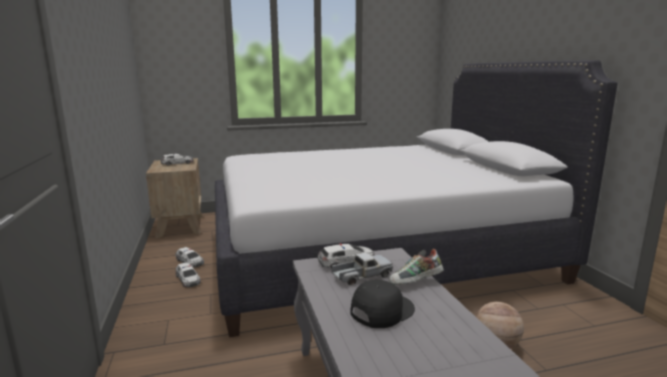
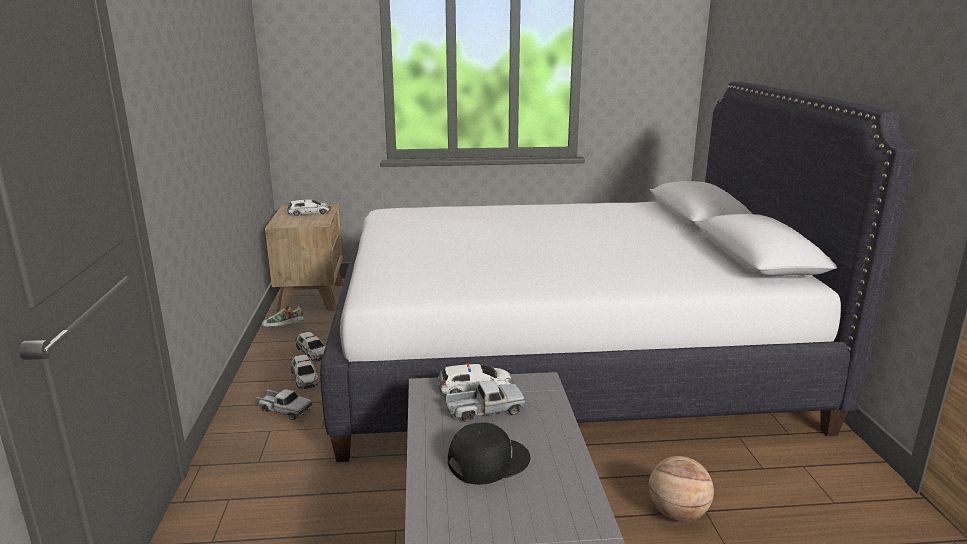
camera: 10 degrees right, 5 degrees up
shoe [389,249,444,285] -> shoe moved to [262,305,304,327]
none -> toy truck [256,389,313,420]

